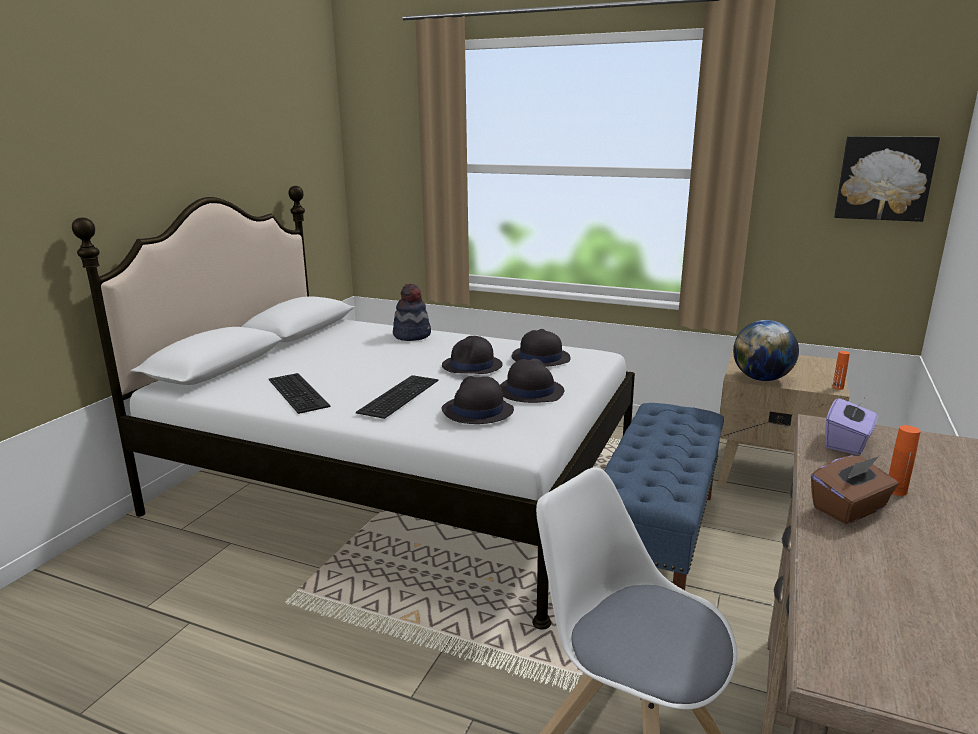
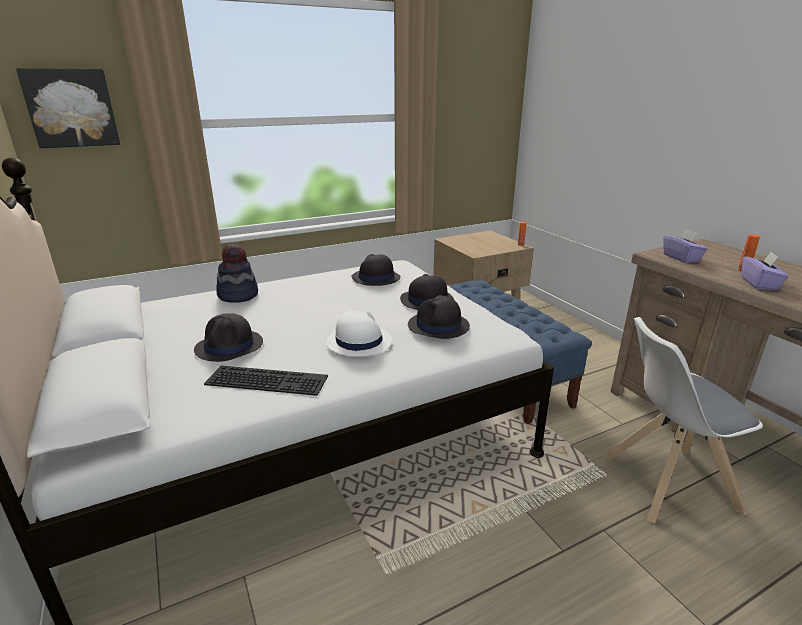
camera: 50 degrees left, 5 degrees up
keyboard [356,375,438,419] -> white hat [326,310,392,357]
black hat [442,336,503,374] -> black hat moved to [194,313,263,362]
globe [733,320,799,381] -> none
brown tissue box [811,456,899,524] -> purple tissue box [741,252,789,290]
picture [834,136,940,222] -> picture moved to [16,68,120,148]

